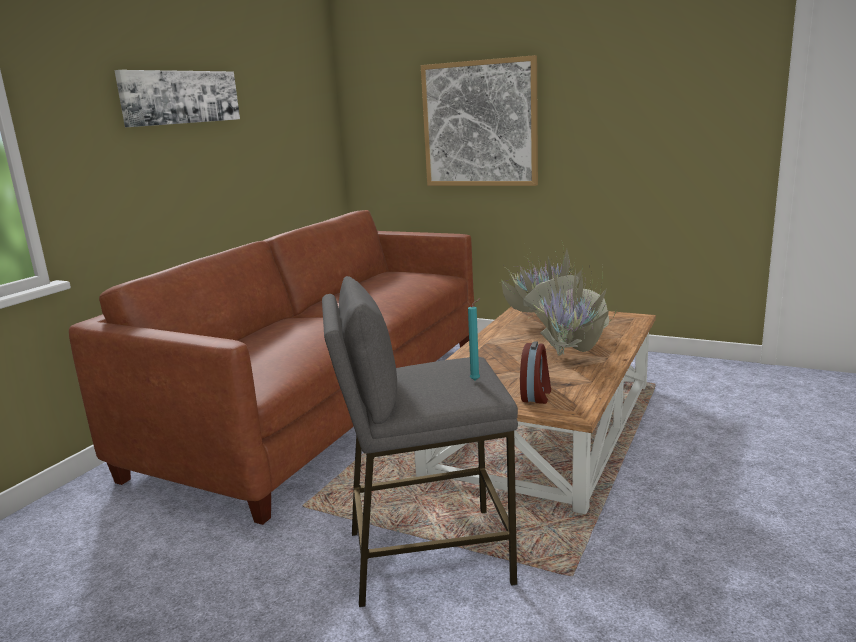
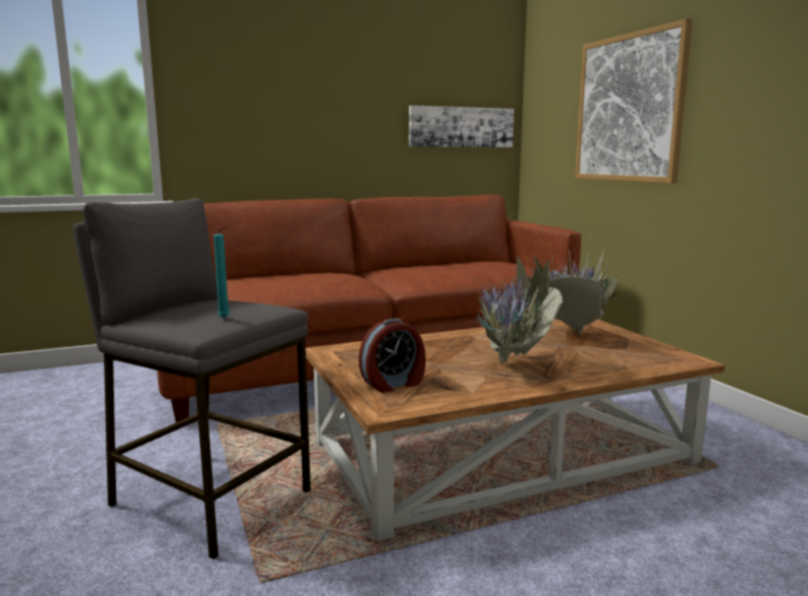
camera: 40 degrees right, 5 degrees down
picture [114,70,240,127] -> picture moved to [409,105,514,147]

